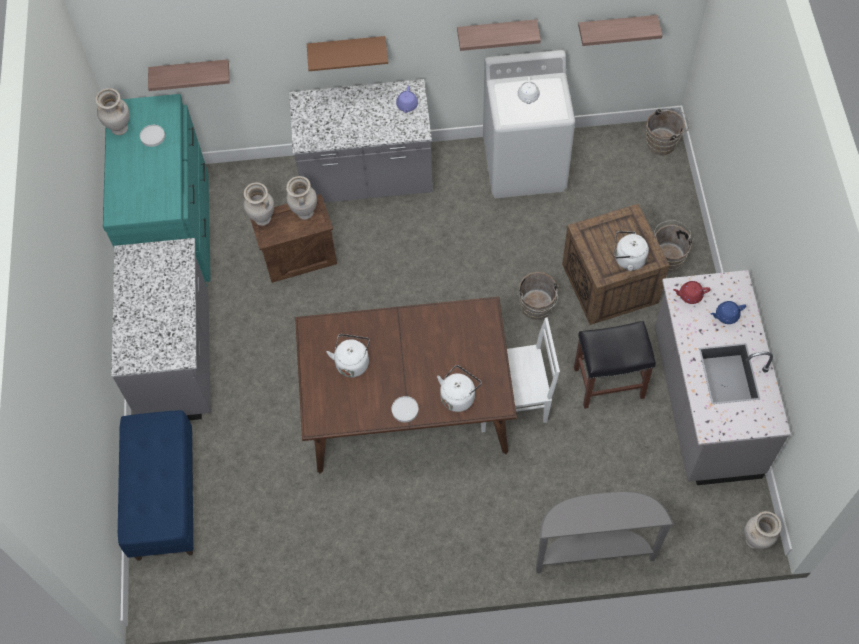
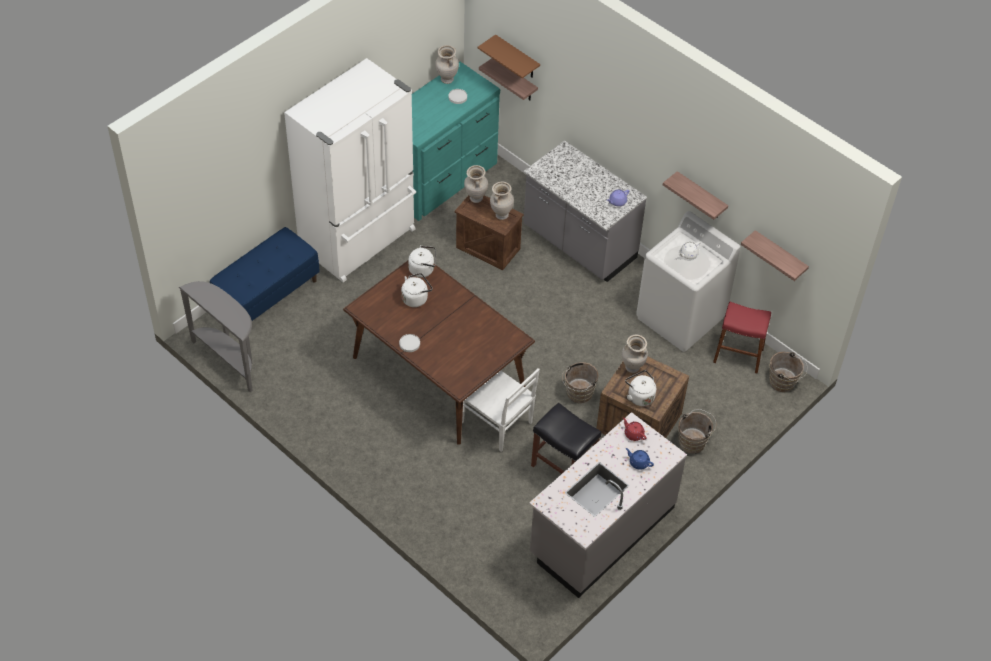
camera: 45 degrees right, 10 degrees down
grey counter [111,238,211,420] -> white fridge [284,58,416,282]
brown shelf [307,36,388,71] -> brown shelf moved to [478,35,540,78]
white kettle [437,365,481,412] -> white kettle moved to [408,245,436,278]
grey console table [536,492,674,573] -> grey console table moved to [179,281,253,392]
beige vase [744,511,782,549] -> beige vase moved to [622,335,648,373]
none -> red stool [713,302,771,374]

